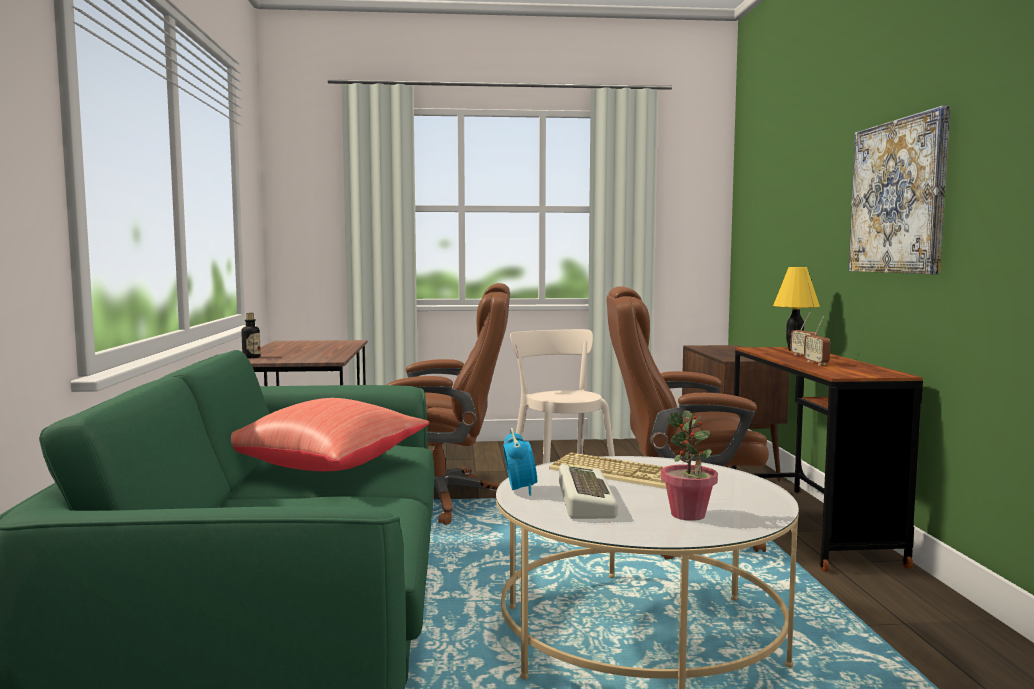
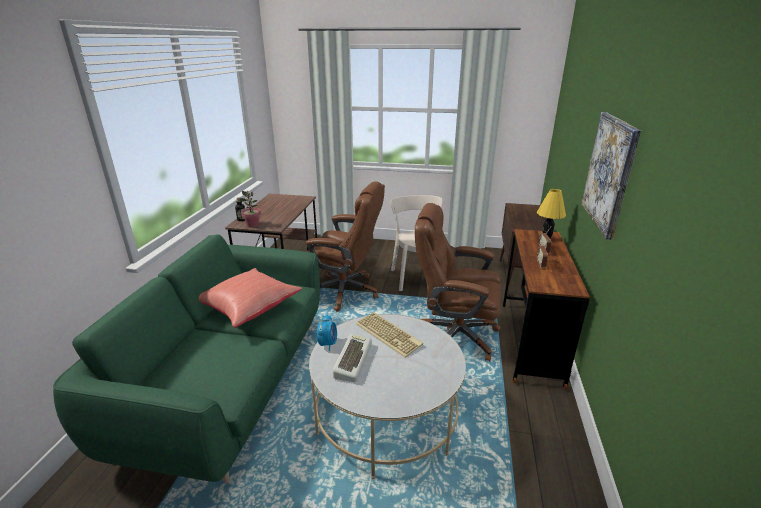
camera: 15 degrees right, 20 degrees up
potted plant [661,410,718,521] -> potted plant moved to [239,191,261,227]

